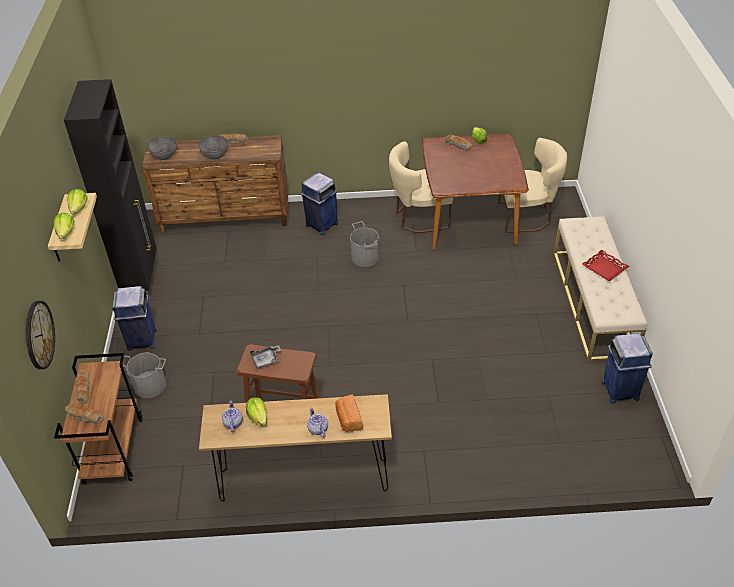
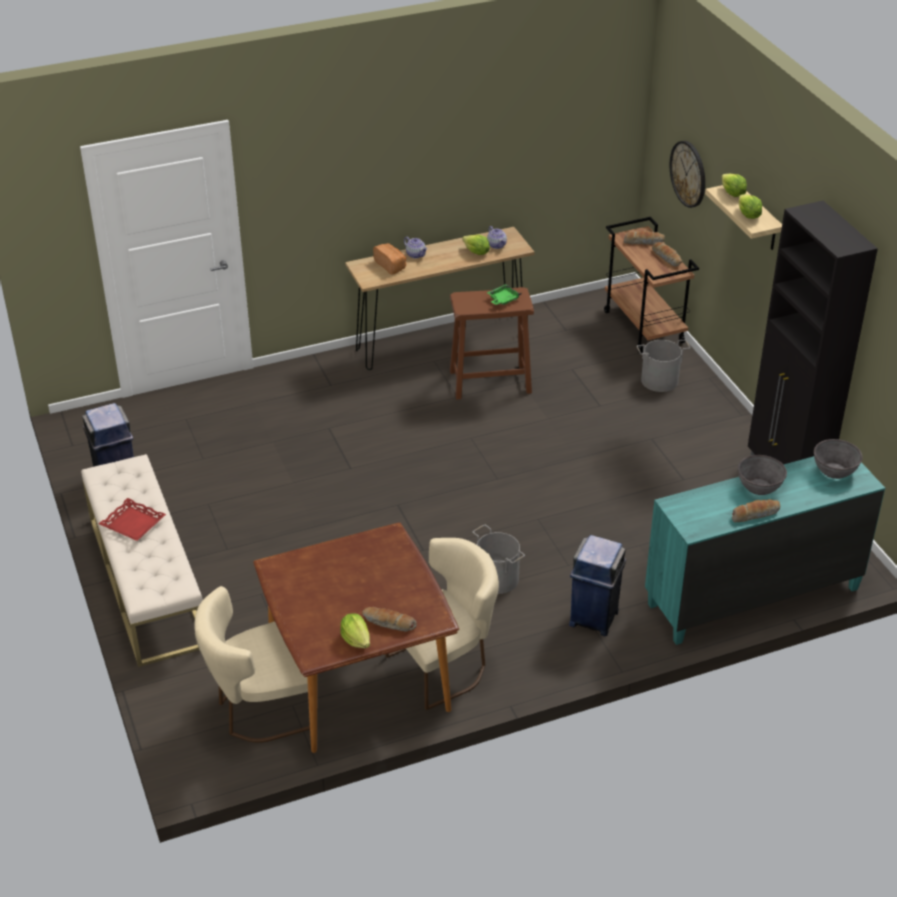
camera: 160 degrees right, 5 degrees down
blue trash can [112,286,157,351] -> none
brown dresser [142,135,288,233] -> turquoise dresser [645,456,885,645]
grey tray [250,346,281,369] -> green tray [487,284,522,305]

